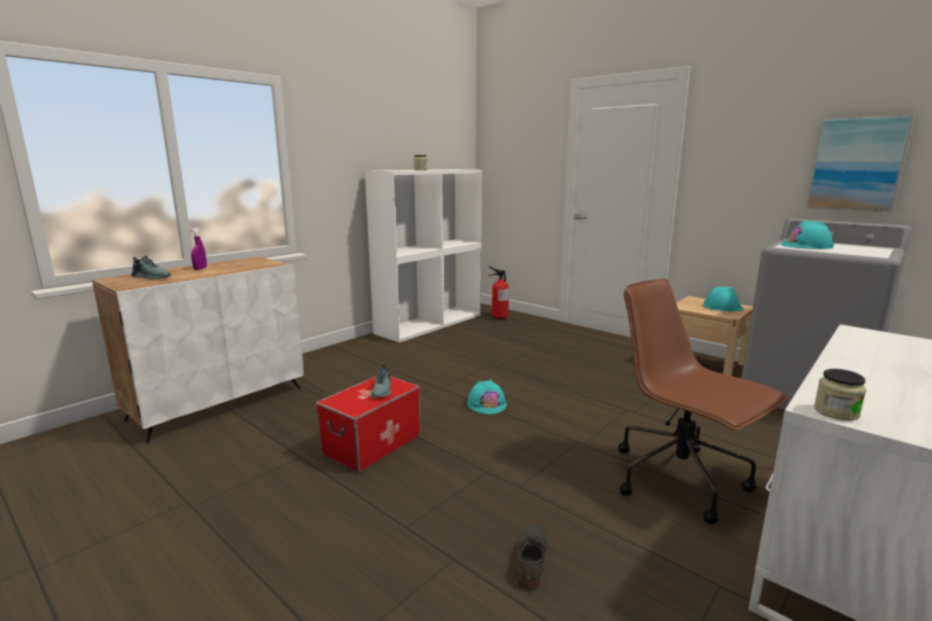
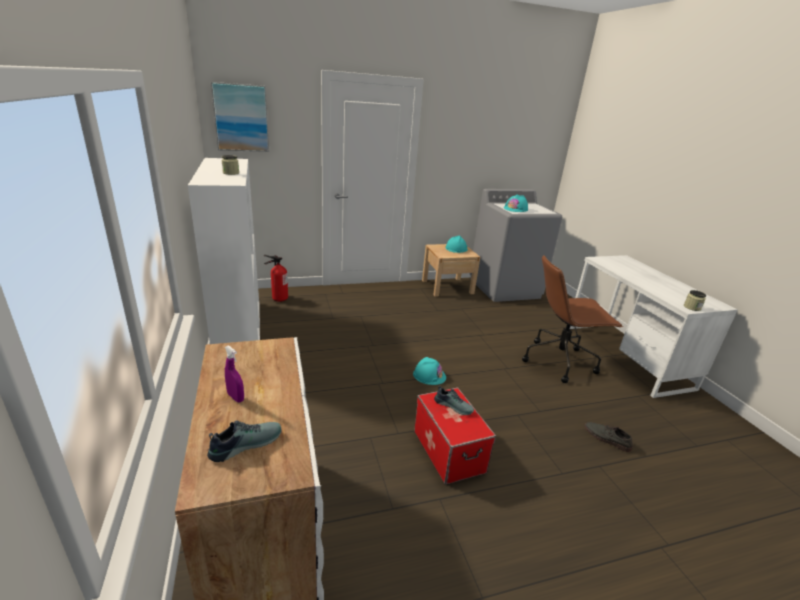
camera: 60 degrees left, 10 degrees up
picture [806,115,914,212] -> picture moved to [211,82,269,152]

